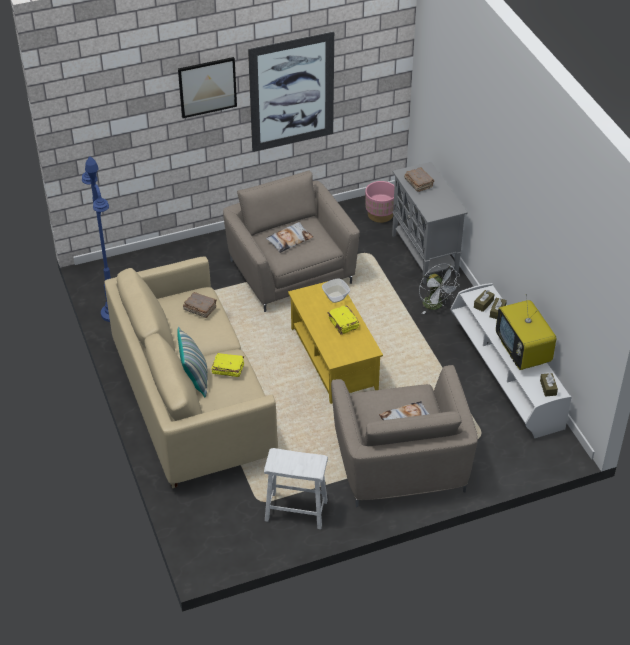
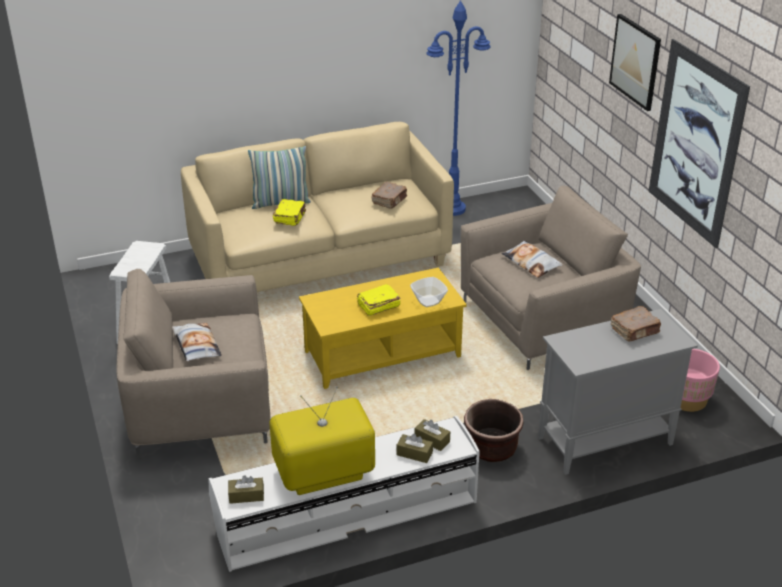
camera: 90 degrees right, 10 degrees down
white fan [419,263,460,314] -> brown planter [464,399,524,462]

